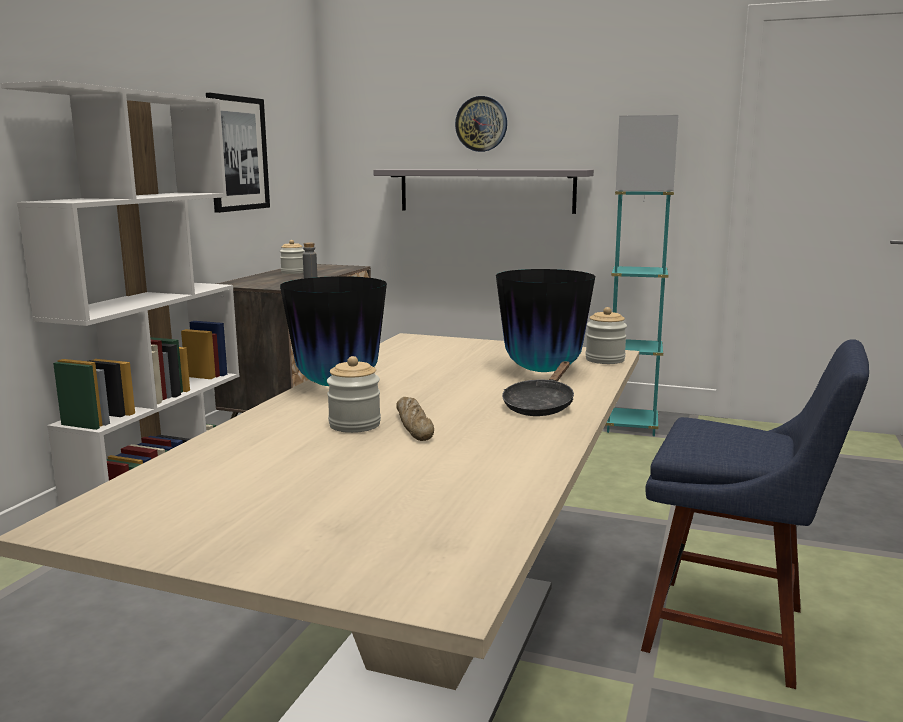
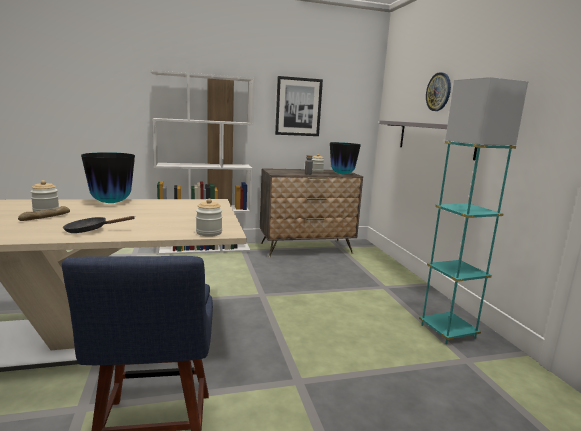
camera: 55 degrees right, 0 degrees up
vase [496,269,595,372] -> vase moved to [330,142,361,174]

